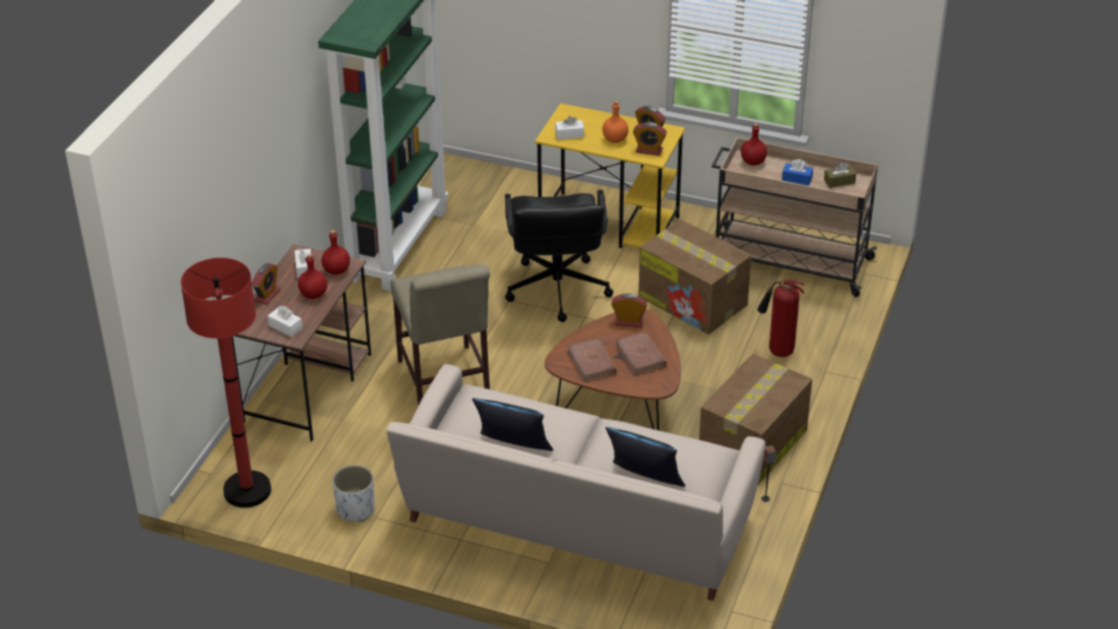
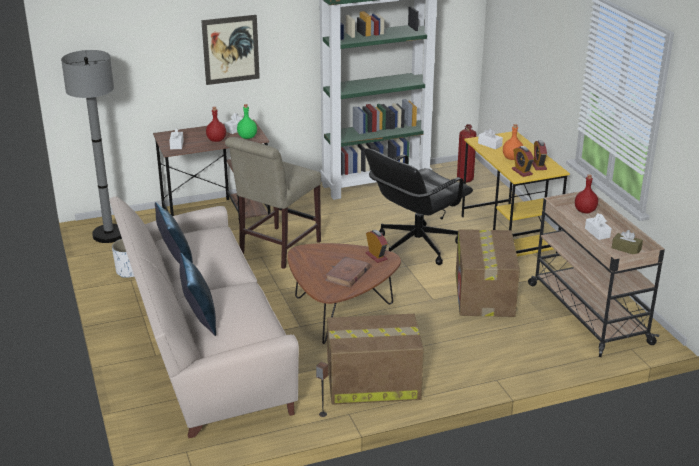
camera: 50 degrees right, 10 degrees down
red floor lamp [181,258,271,508] -> grey floor lamp [61,50,122,243]
alarm clock [252,263,281,305] -> none
red bottle [322,230,350,275] -> green bottle [237,104,257,139]
brown book [567,339,617,382] -> none
fire extinguisher [757,280,804,357] -> fire extinguisher moved to [457,124,477,183]
blue tissue box [782,159,813,186] -> white tissue box [585,213,611,240]
none -> picture [201,15,260,85]

